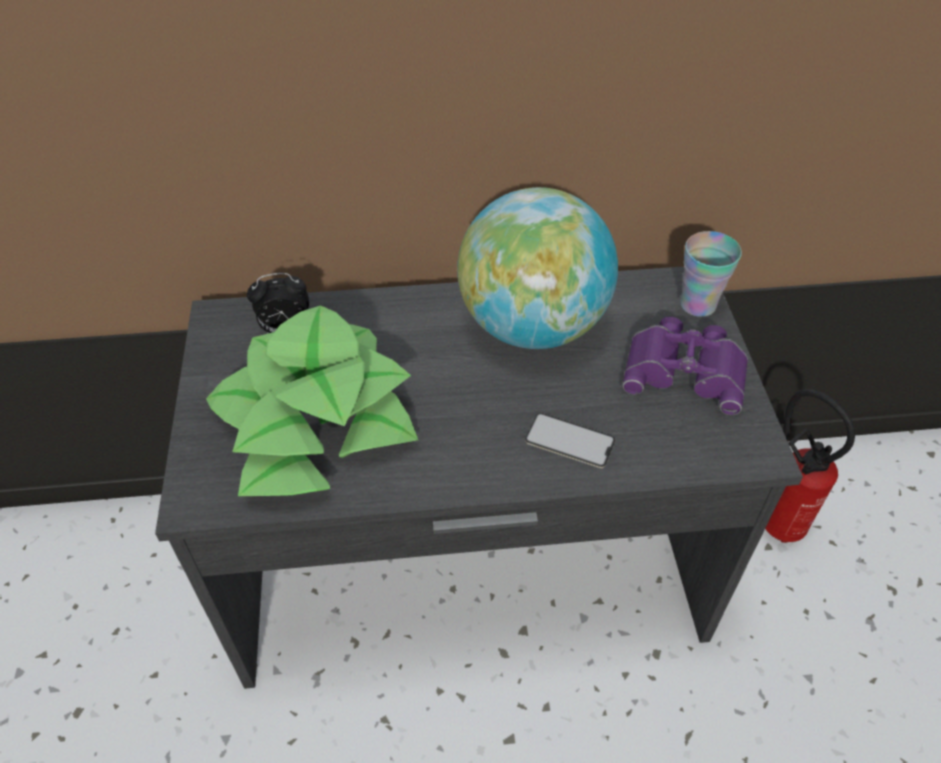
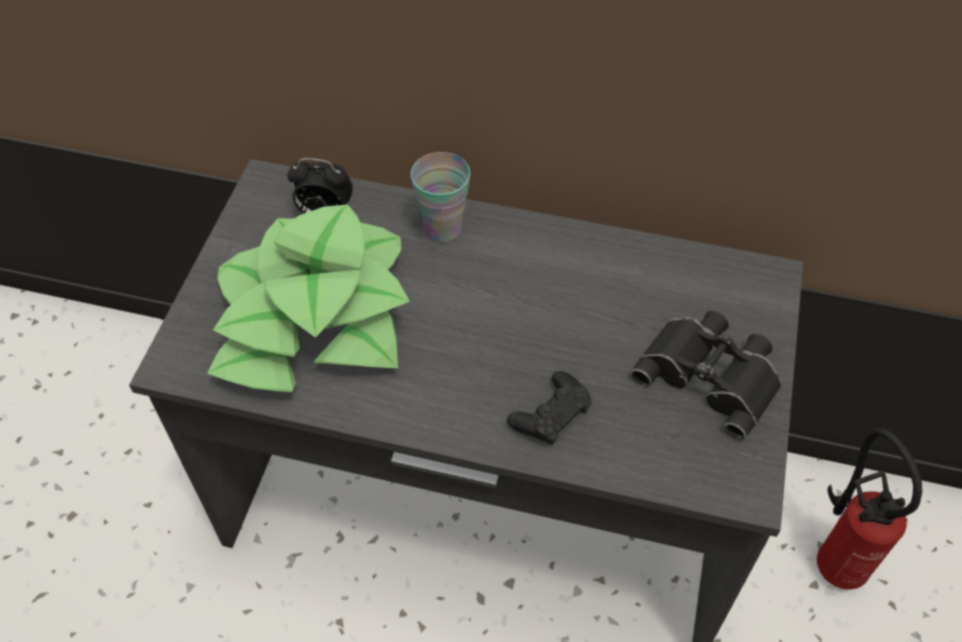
camera: 20 degrees right, 5 degrees up
globe [457,187,618,349] -> none
phone [525,413,615,468] -> black game controller [507,371,591,445]
purple binoculars [622,317,748,415] -> black binoculars [631,311,782,440]
cup [680,231,742,317] -> cup moved to [411,152,470,242]

